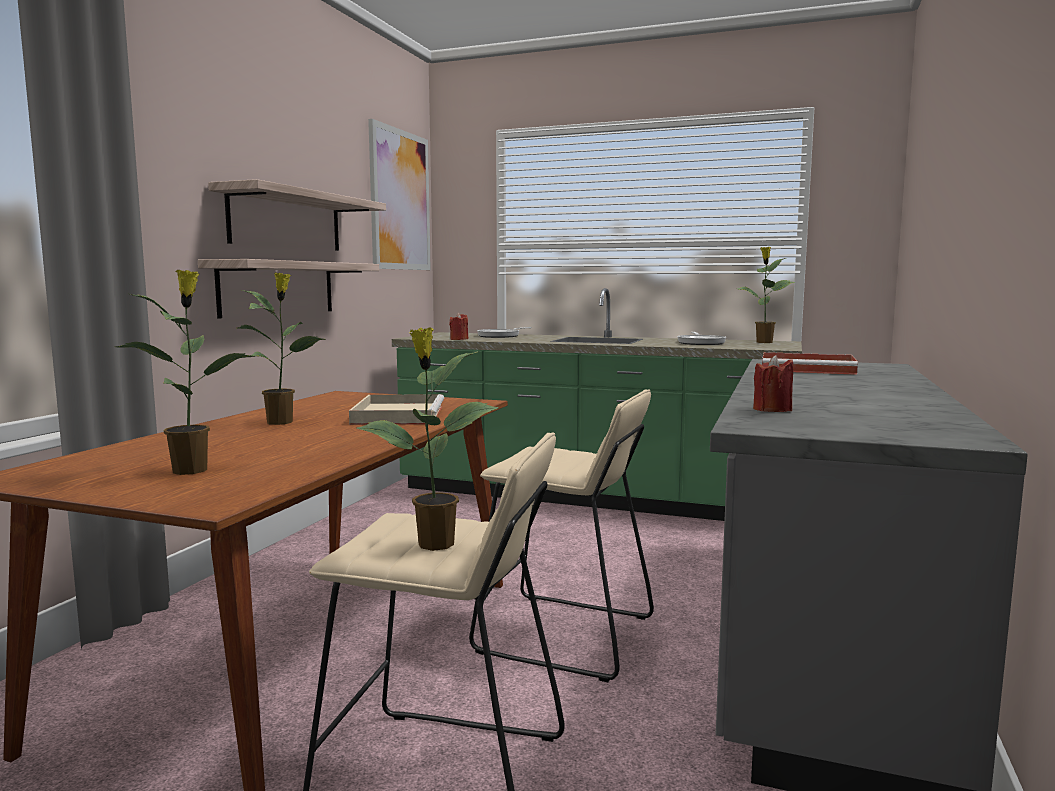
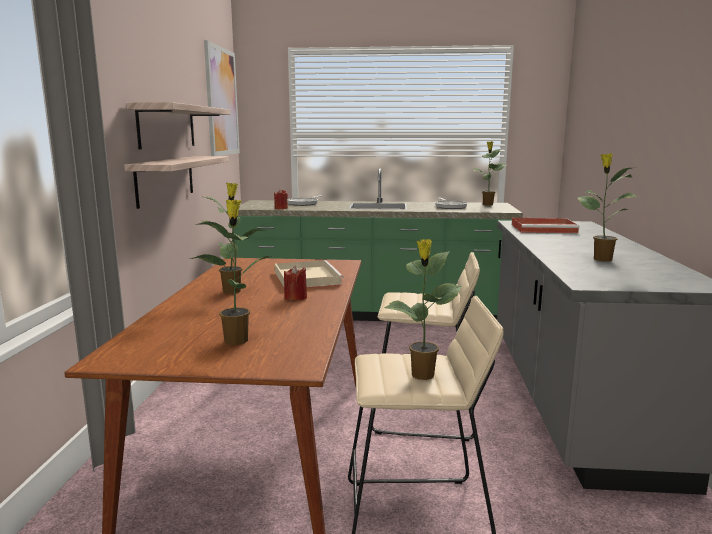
camera: 15 degrees left, 5 degrees up
red candle [753,355,793,412] -> red candle moved to [284,265,307,301]
none -> potted plant [577,153,638,262]

